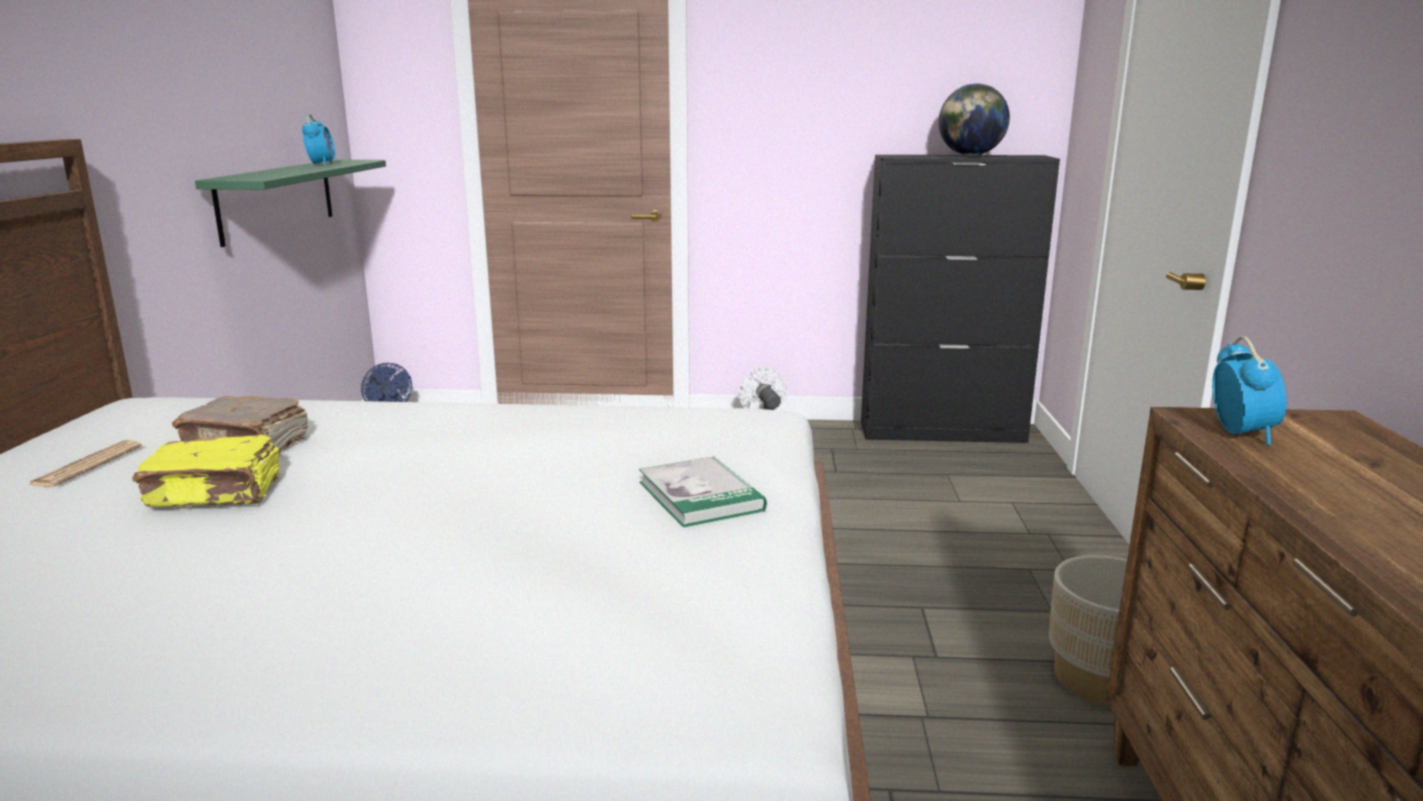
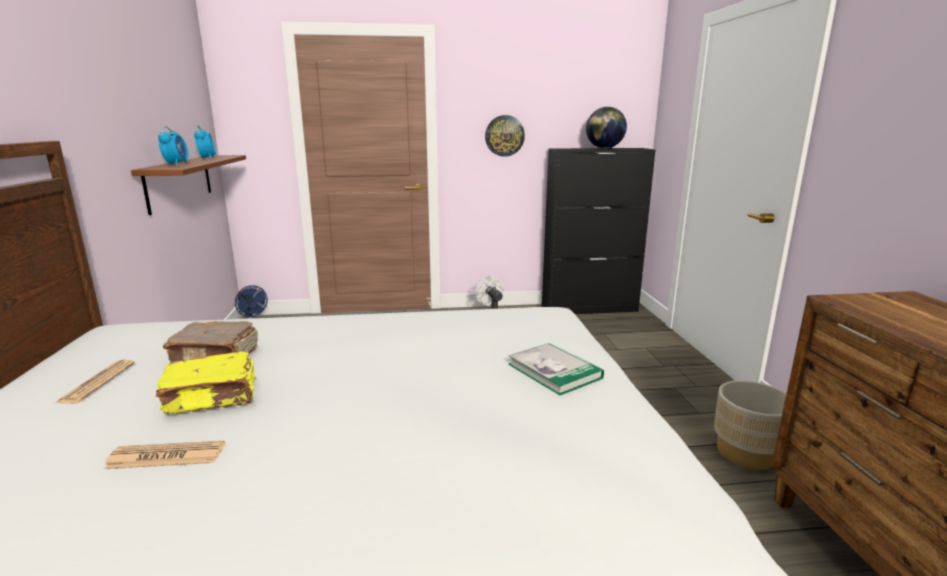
camera: 10 degrees left, 0 degrees up
green shelf [195,160,386,247] -> brown shelf [131,155,246,215]
alarm clock [1212,336,1287,446] -> alarm clock moved to [158,126,188,166]
none -> newspaper [104,441,225,469]
none -> wall clock [485,115,525,157]

